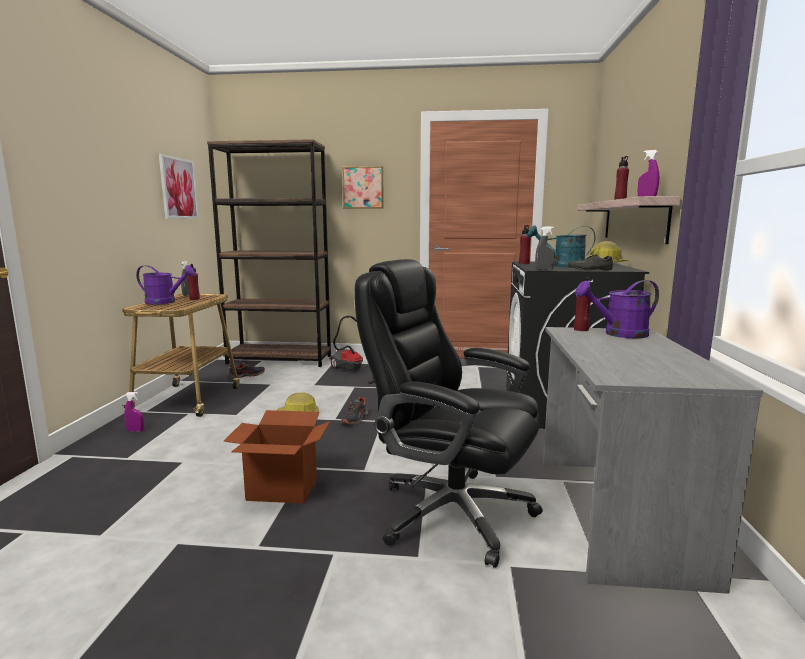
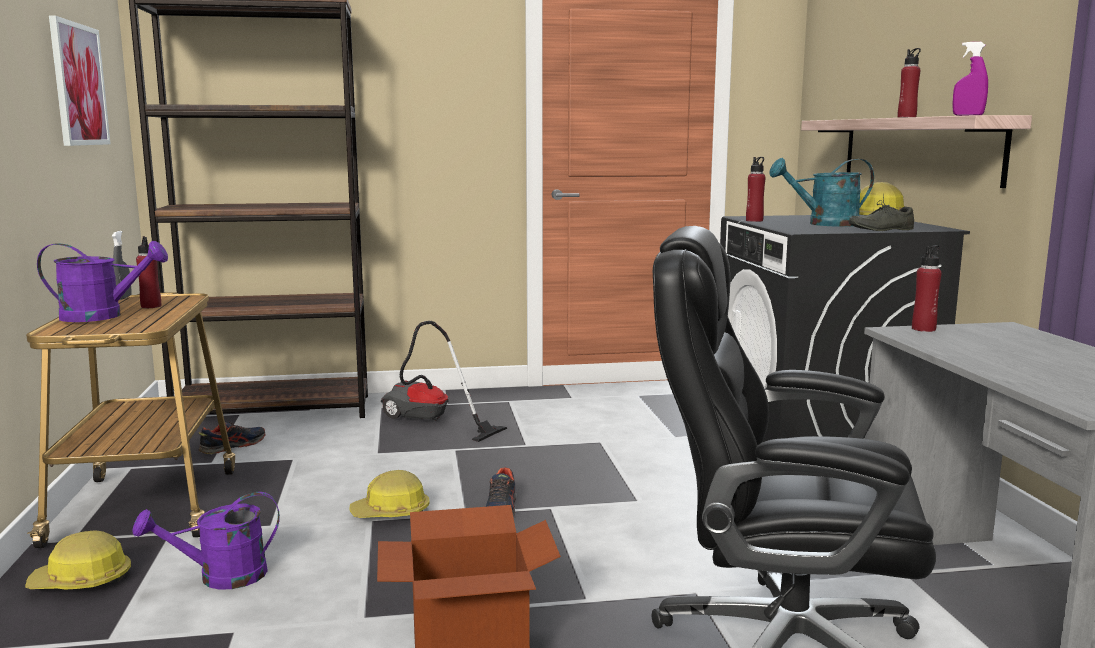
camera: 15 degrees left, 0 degrees up
purple spray bottle [124,392,144,431] -> hard hat [25,530,131,589]
picture [342,166,384,209] -> none
grey spray bottle [535,226,555,270] -> none
purple watering can [575,280,659,338] -> purple watering can moved to [133,492,280,590]

